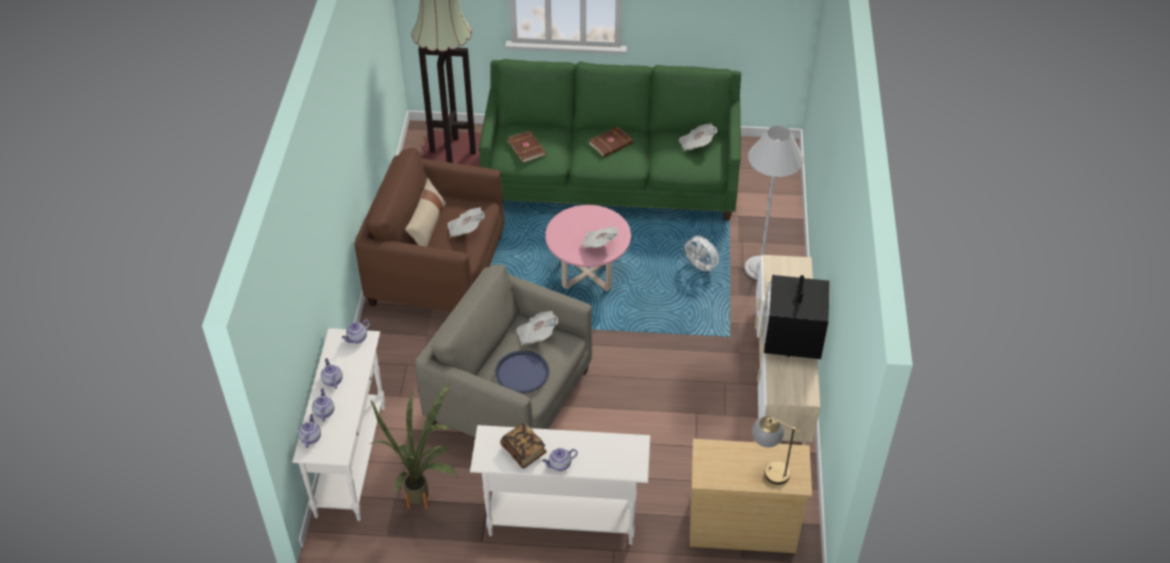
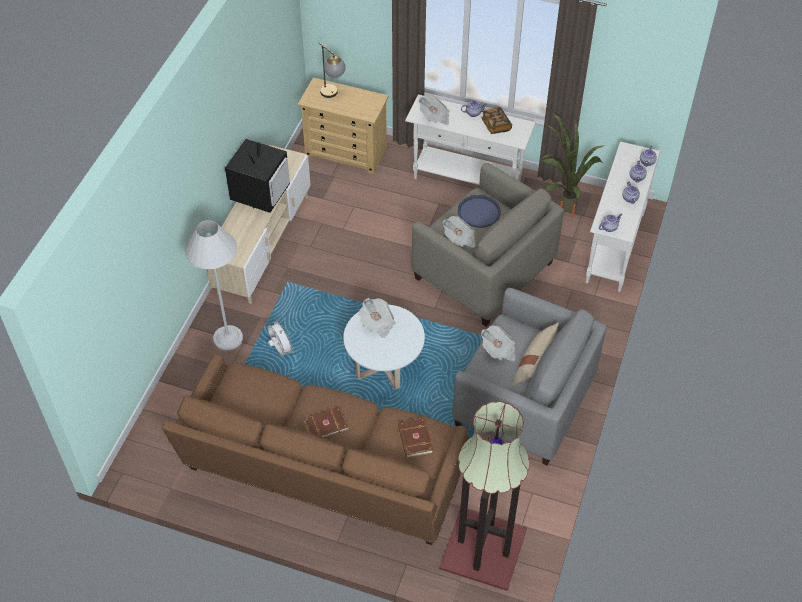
camera: 165 degrees left, 5 degrees up
brown armchair [355,147,504,312] -> grey armchair [452,288,607,466]
green sofa [479,59,741,220] -> brown sofa [162,354,469,545]
pink coffee table [545,205,631,292] -> white coffee table [343,305,425,390]
newspaper [679,123,717,151] -> newspaper moved to [419,95,450,125]

